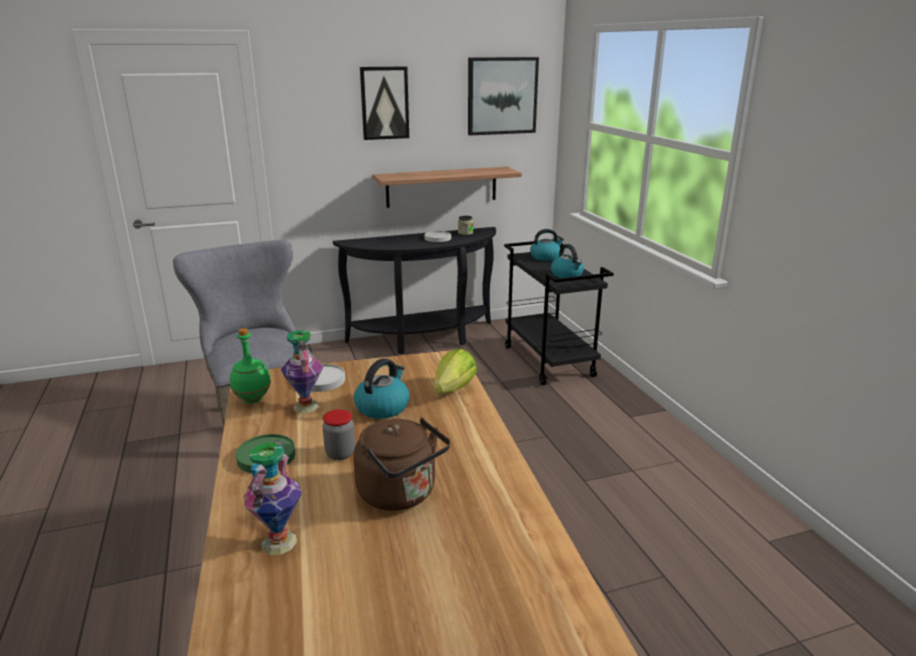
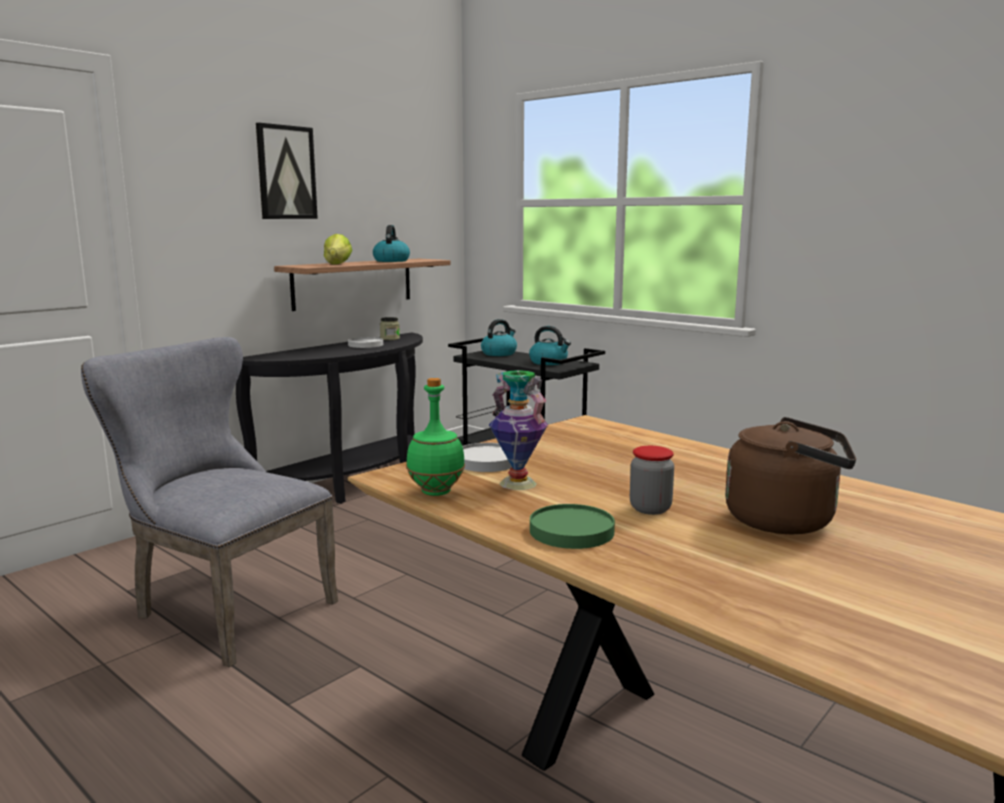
camera: 30 degrees left, 10 degrees down
vase [243,441,302,555] -> none
kettle [354,358,409,419] -> kettle moved to [373,225,410,262]
lettuce [434,349,477,394] -> lettuce moved to [324,234,352,264]
picture [468,57,539,136] -> none

